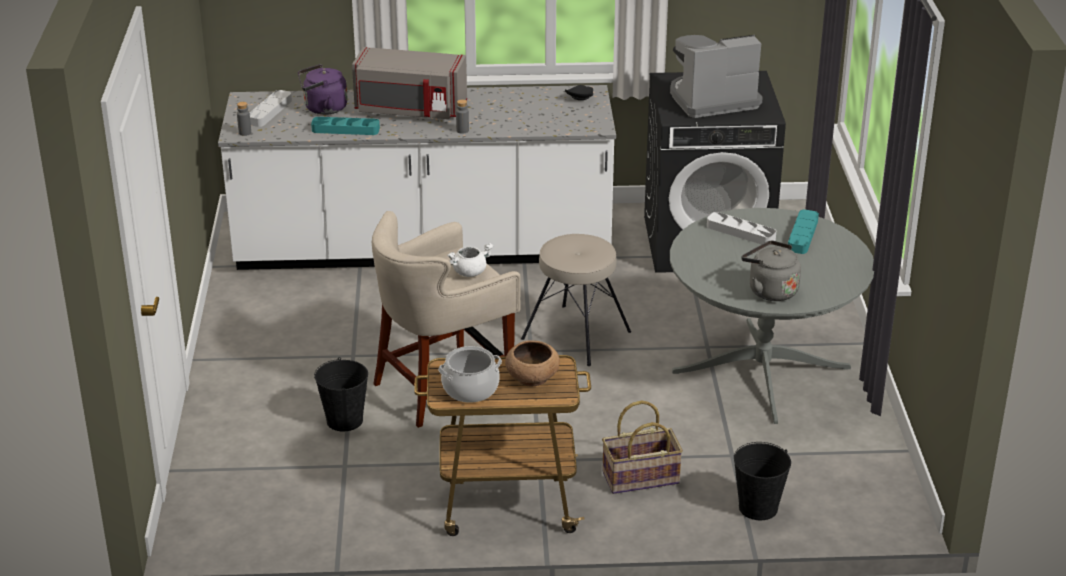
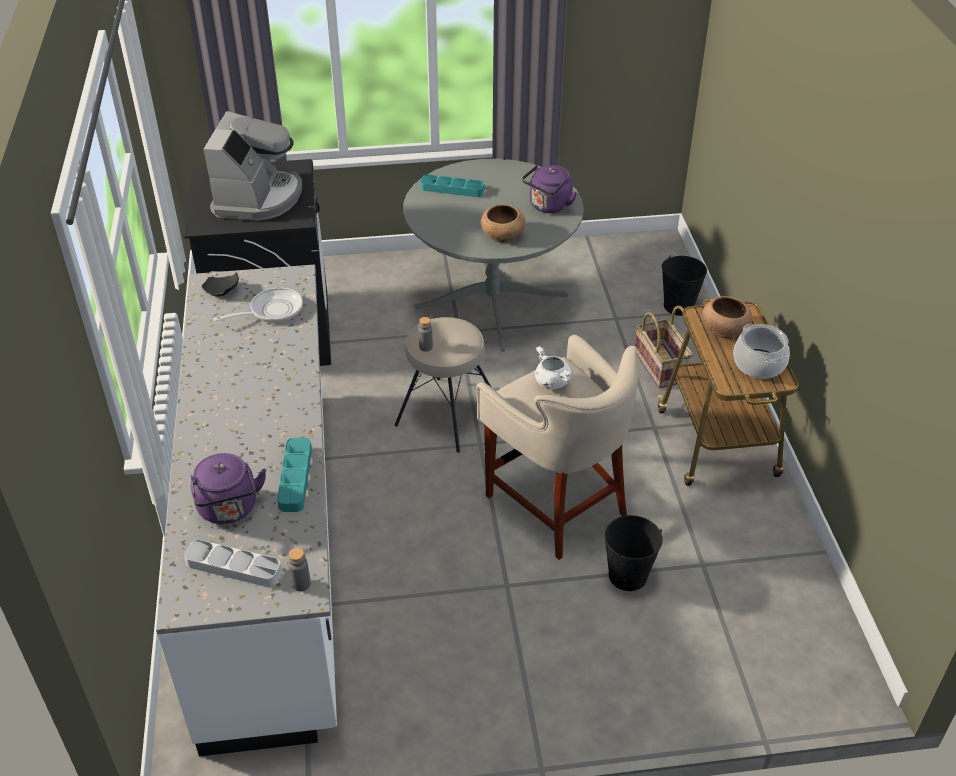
camera: 95 degrees left, 10 degrees up
grey microwave [352,47,467,119] -> none
grey bottle [456,99,469,134] -> grey bottle moved to [418,317,433,352]
coffee machine [670,35,763,118] -> coffee machine turned 150 degrees counterclockwise [203,111,302,221]
grey tray [707,212,776,245] -> none
grey kettle [741,241,801,301] -> purple kettle [522,165,577,213]
none -> frying pan [214,288,303,322]
none -> brown bowl [481,205,526,243]

